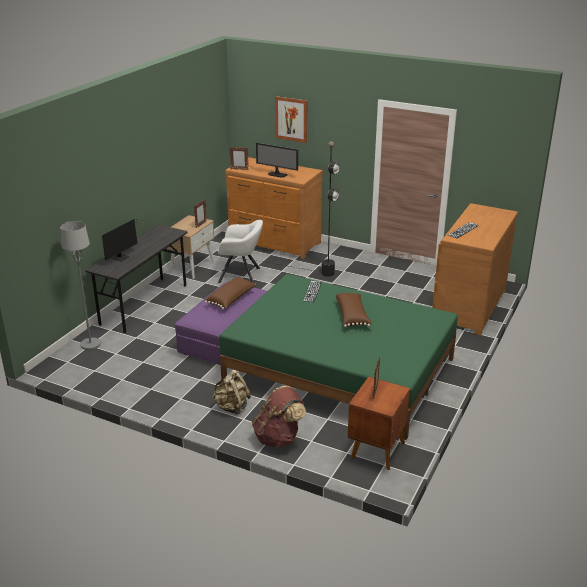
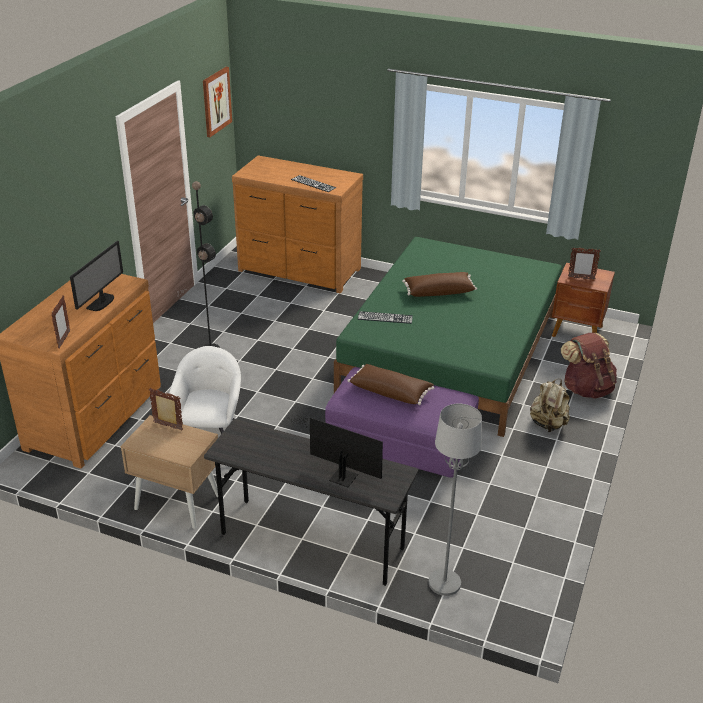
camera: 95 degrees left, 5 degrees up
picture [275,96,308,143] -> picture moved to [203,67,232,137]

